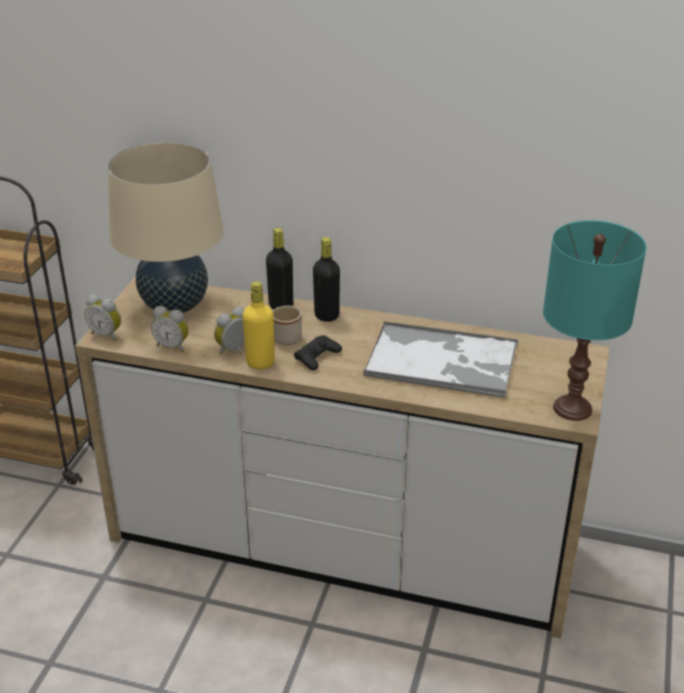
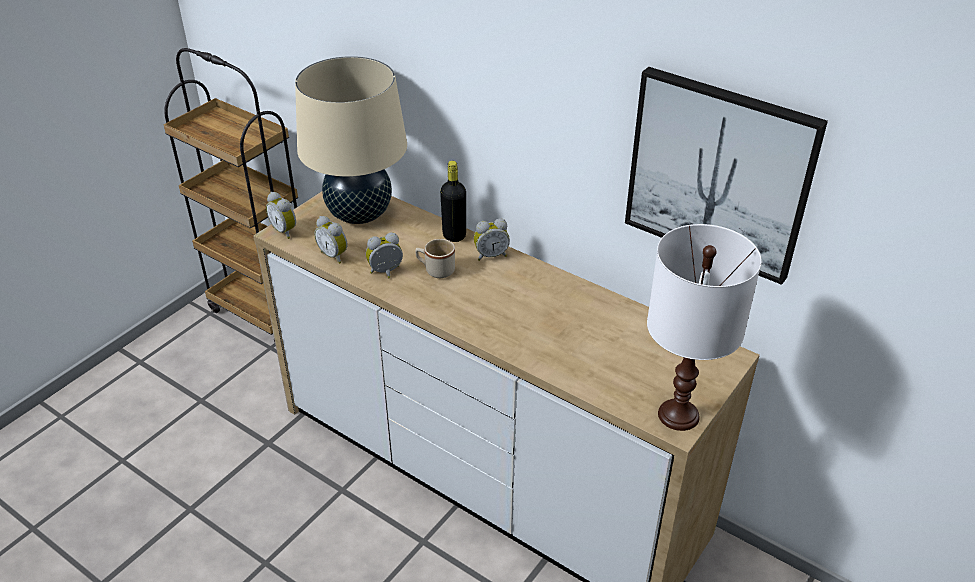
camera: 20 degrees right, 5 degrees up
yellow bottle [242,281,275,369] -> none
black game controller [294,335,342,370] -> none
black bottle [313,237,340,322] -> alarm clock [474,218,510,261]
tray [363,321,518,398] -> none
turquoise table lamp [543,220,647,421] -> white table lamp [647,224,762,431]
none -> picture [625,67,828,285]

